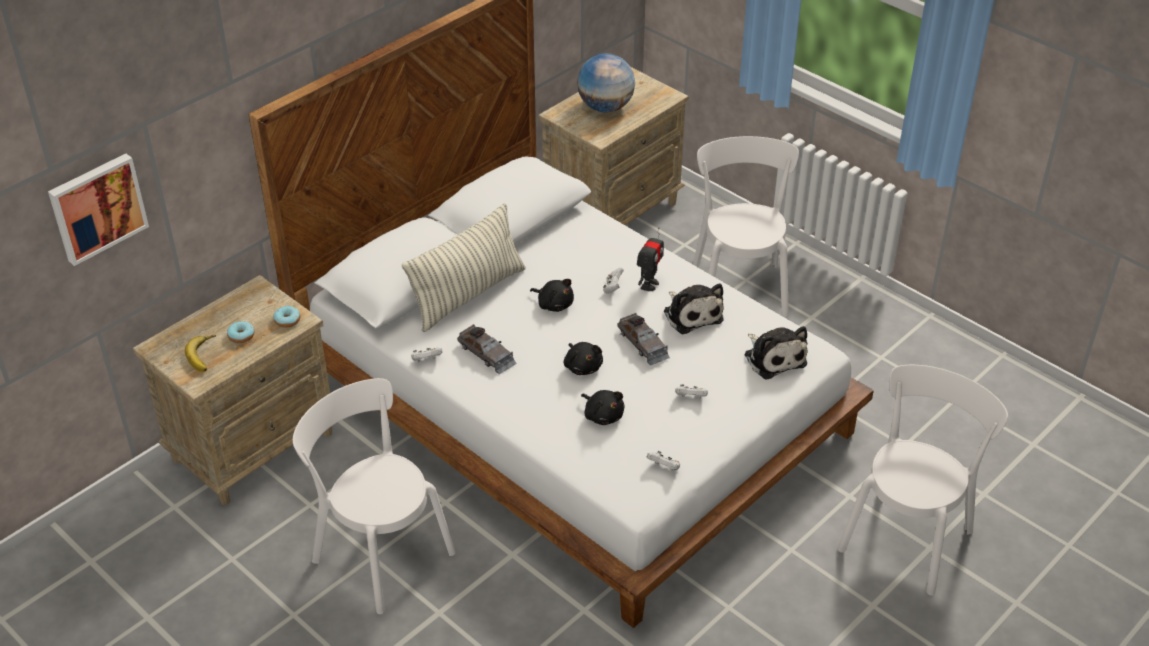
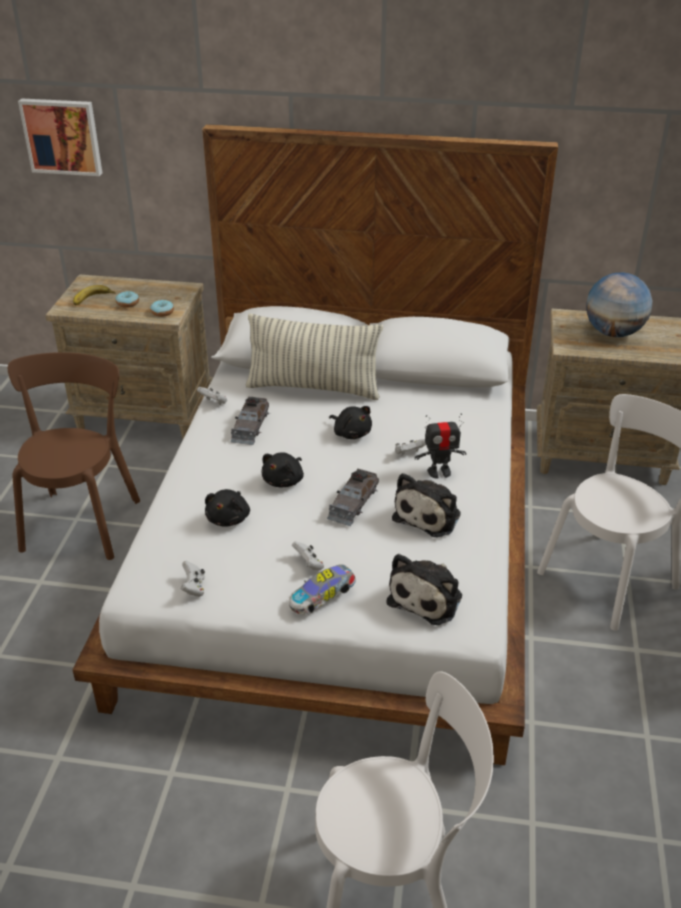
camera: 55 degrees right, 5 degrees down
white chair [293,378,456,614] -> brown chair [8,352,140,560]
black plush toy [530,279,574,312] -> black plush toy turned 45 degrees counterclockwise [329,406,372,439]
none -> toy car [289,564,356,614]

